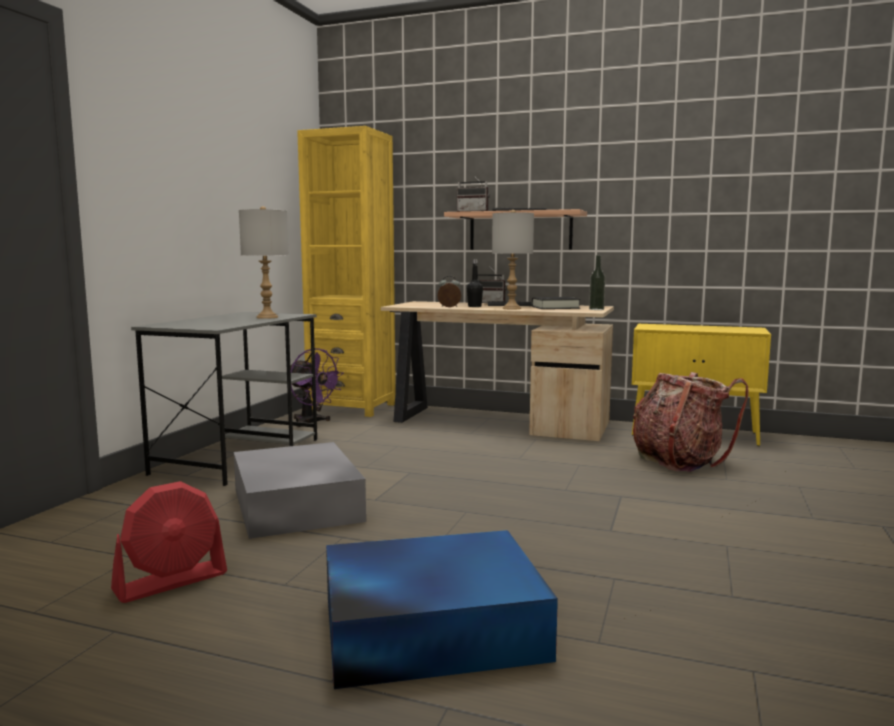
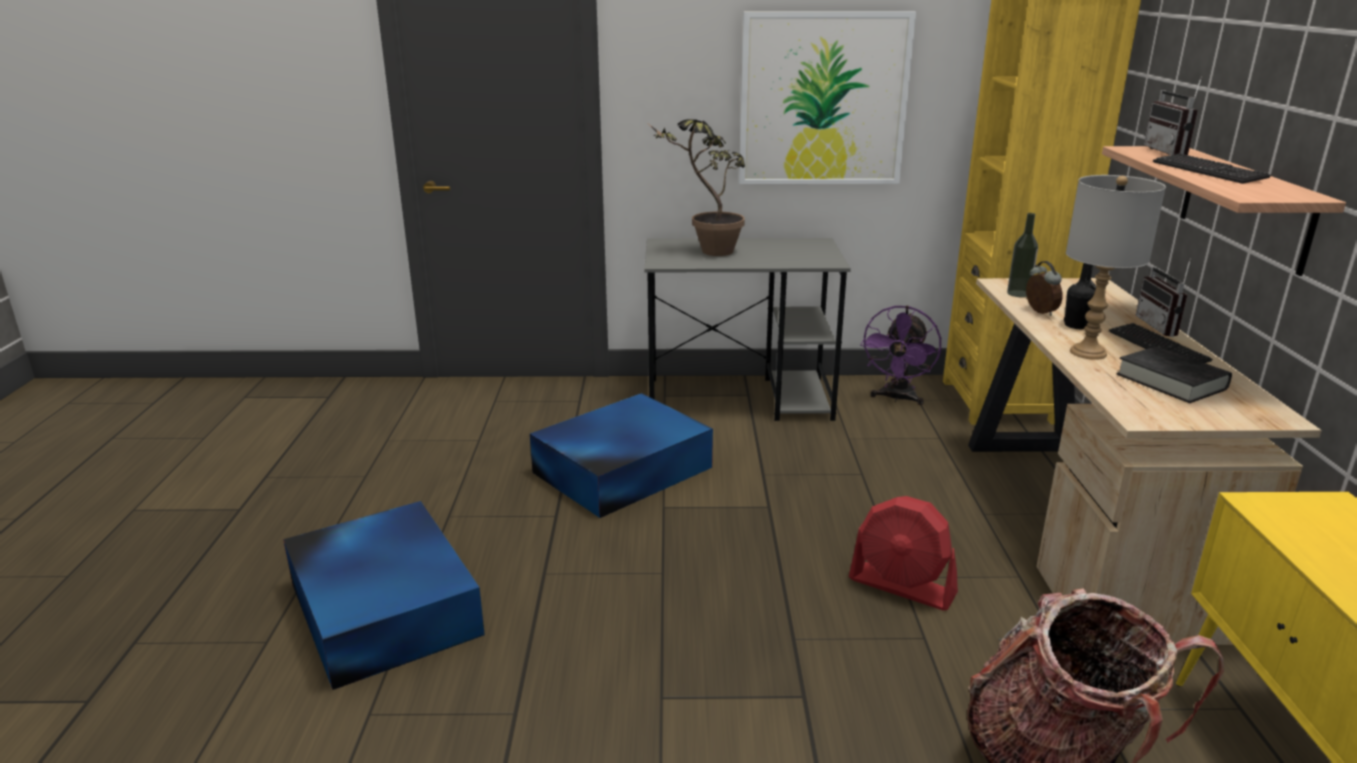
camera: 70 degrees right, 15 degrees up
red fan [111,481,227,603] -> red fan moved to [849,496,958,611]
grey storage box [234,442,366,539] -> blue storage box [530,393,713,518]
grey table lamp [239,206,289,319] -> none
bottle [589,255,605,310] -> bottle moved to [1007,213,1038,297]
none -> potted plant [649,119,745,256]
none -> picture [739,11,916,184]

